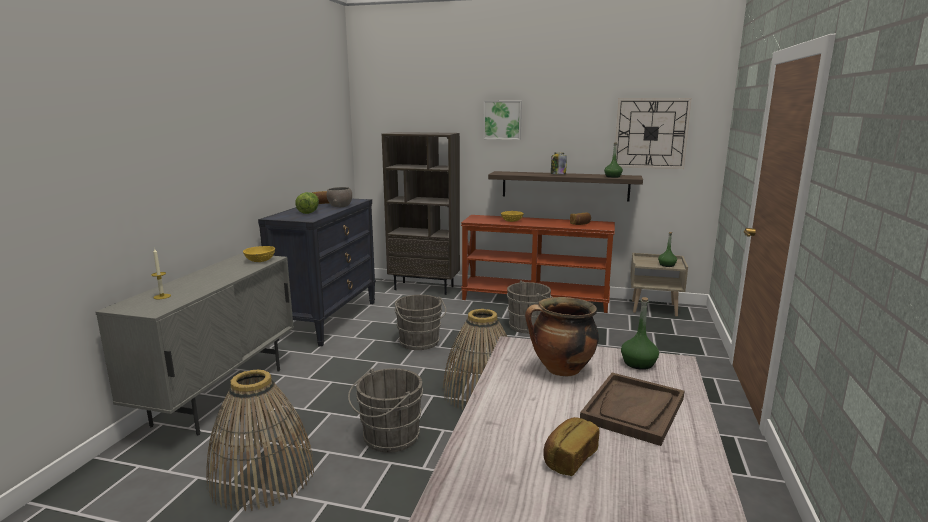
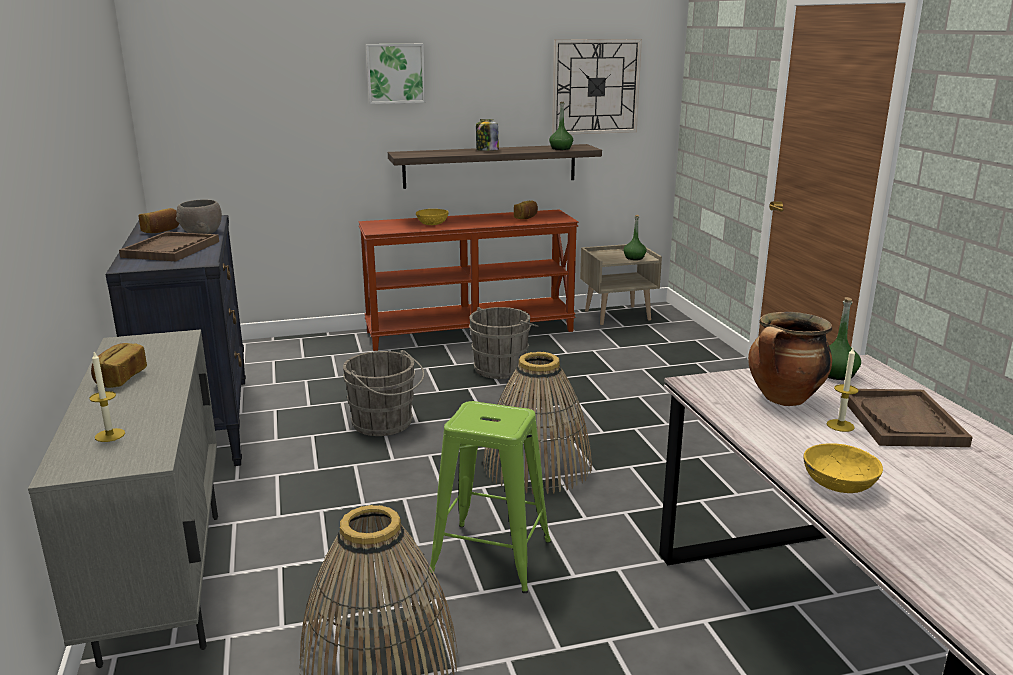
camera: 30 degrees left, 5 degrees up
yellow bowl [243,246,275,262] -> yellow bowl moved to [804,443,883,493]
lettuce [295,192,319,214] -> brown tray [119,231,219,261]
grey bucket [348,368,423,453] -> green stool [429,401,551,593]
brown bookcase [382,132,460,295] -> none
bread [543,417,599,476] -> bread moved to [91,343,147,388]
none -> candle [827,348,859,432]

